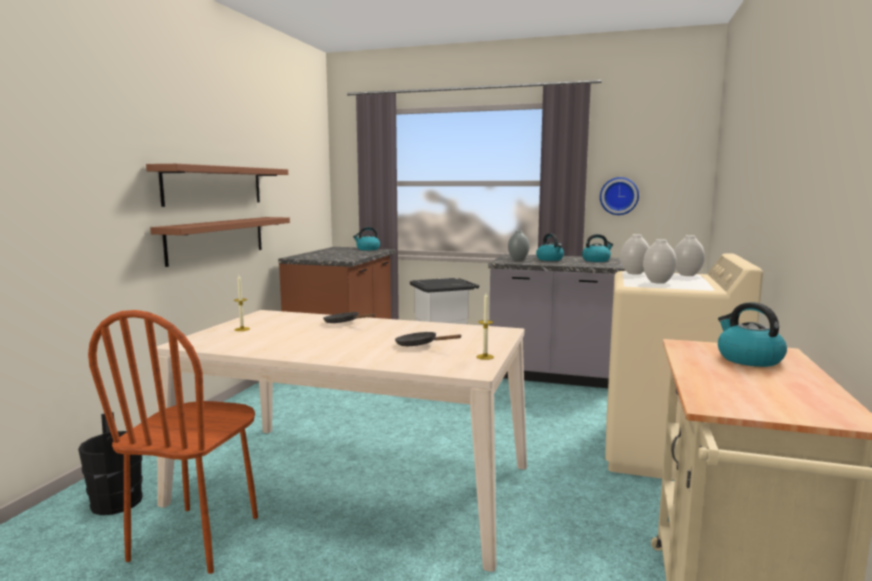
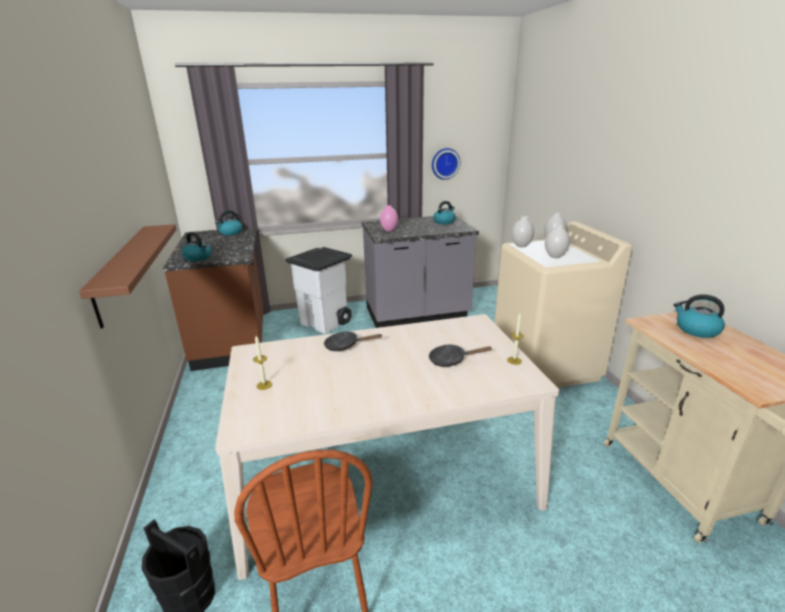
camera: 30 degrees left, 15 degrees up
brown shelf [146,164,288,207] -> none
grey vase [508,230,529,261] -> pink vase [380,205,398,232]
kettle [536,233,564,261] -> kettle moved to [182,232,211,261]

